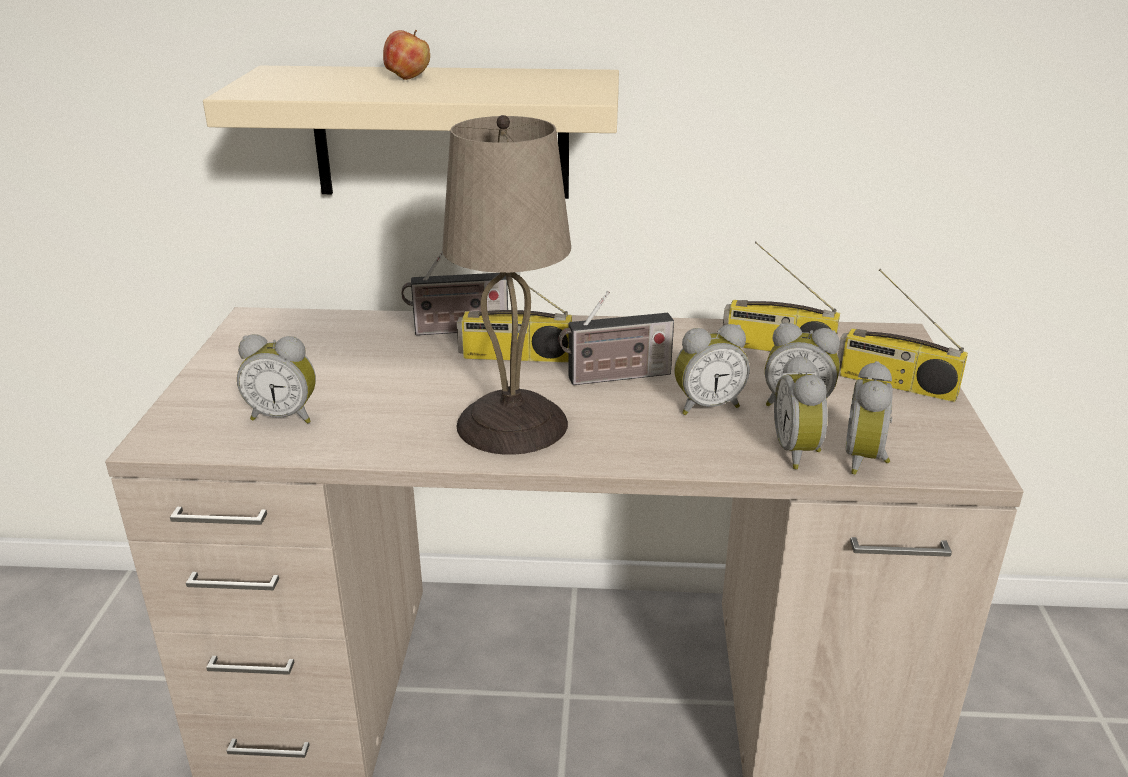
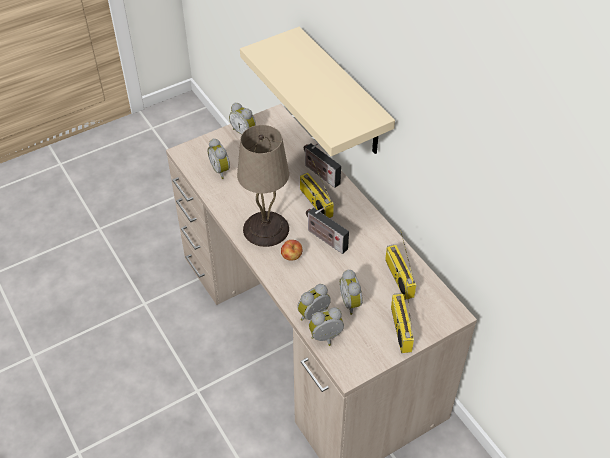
camera: 55 degrees right, 20 degrees up
apple [383,30,430,80] -> apple moved to [281,240,303,261]
alarm clock [674,324,750,415] -> alarm clock moved to [229,103,256,134]

